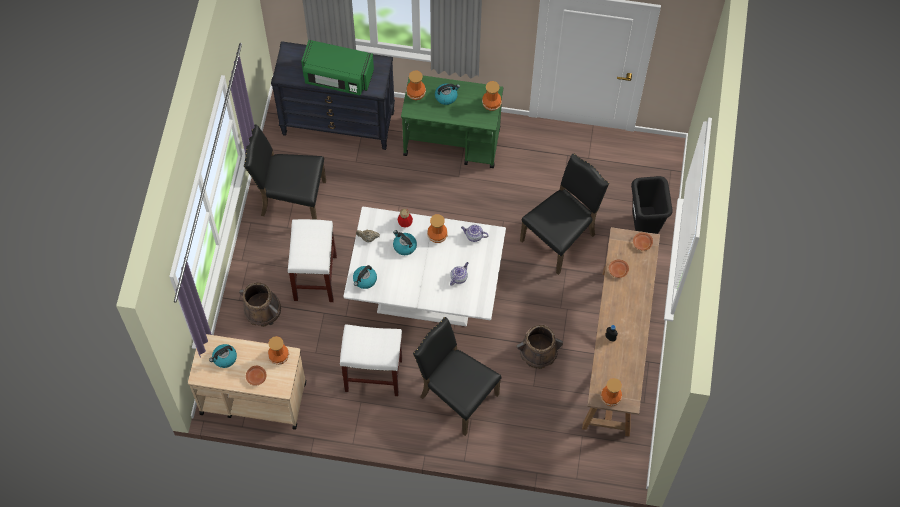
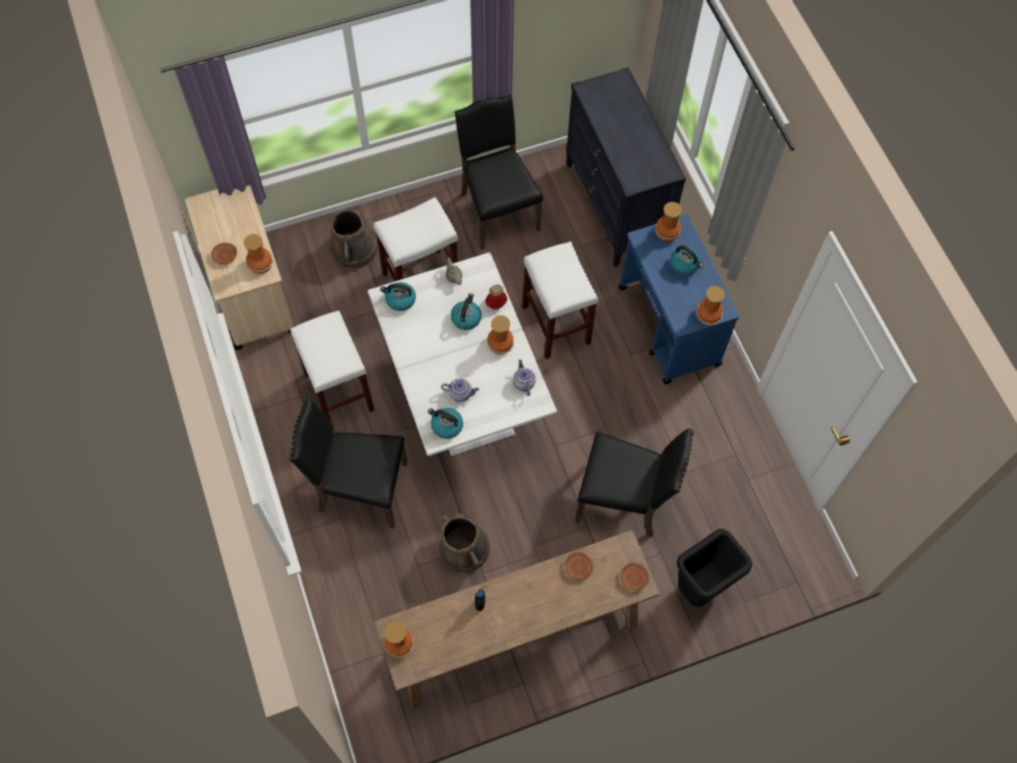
camera: 60 degrees right, 0 degrees up
kettle [209,344,237,368] -> kettle moved to [428,408,463,439]
green microwave [301,40,374,95] -> none
green cart [401,75,503,168] -> blue cart [618,215,740,384]
black chair [413,317,502,436] -> black chair turned 90 degrees counterclockwise [289,398,407,529]
none -> white stool [522,241,598,359]

